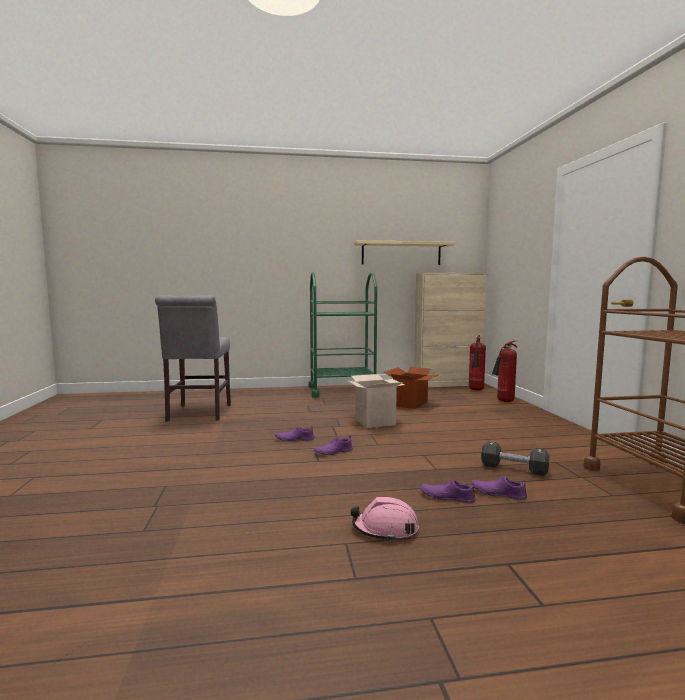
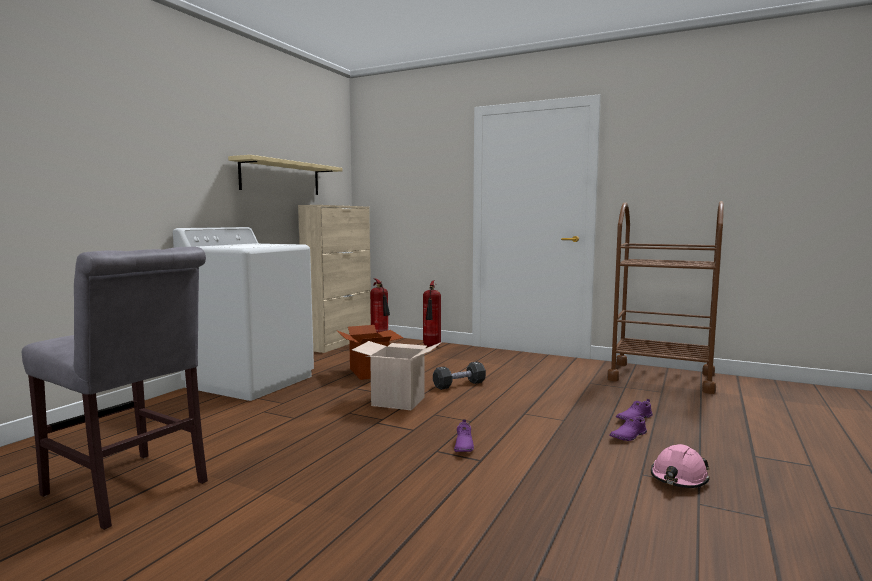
camera: 55 degrees left, 0 degrees up
purple shoe [275,426,314,442] -> none
green cart [308,272,377,398] -> white washing machine [173,227,314,401]
black dumbbell [481,441,549,476] -> black dumbbell moved to [433,362,486,390]

